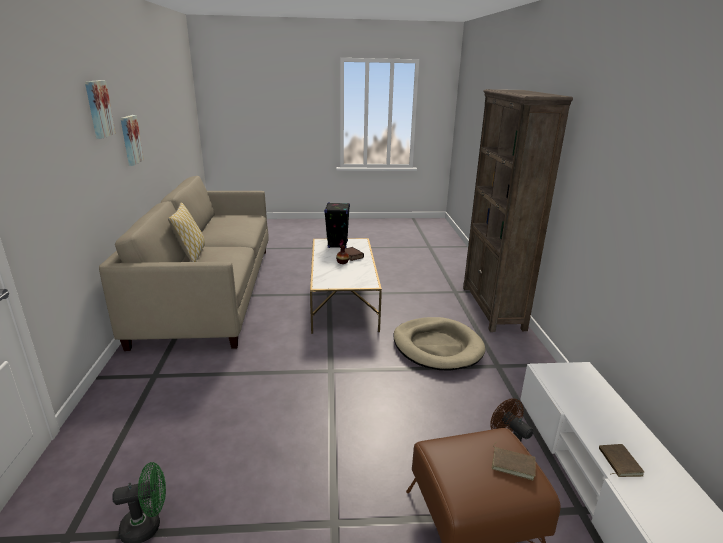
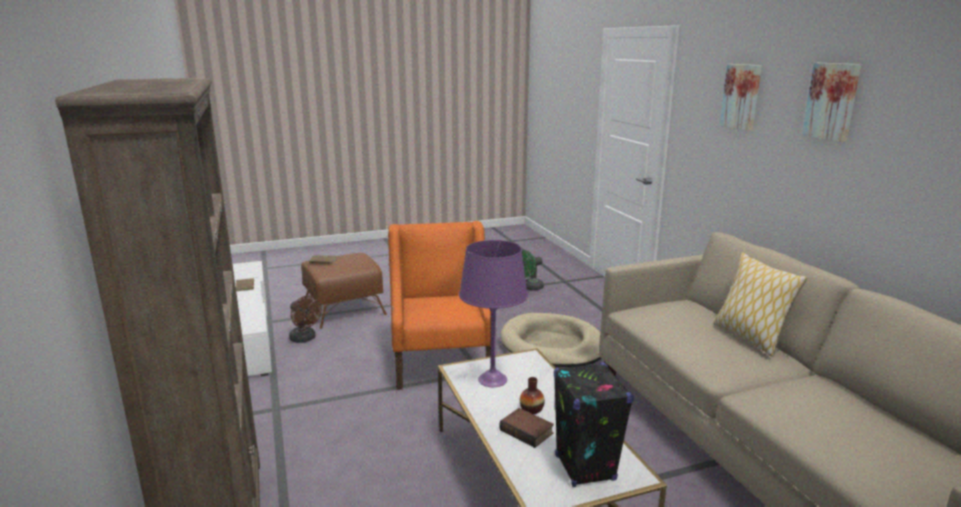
camera: 165 degrees right, 5 degrees down
picture [120,115,144,166] -> picture moved to [720,64,762,131]
beige dog bed [393,317,486,371] -> beige dog bed moved to [501,313,601,368]
none -> orange armchair [388,221,491,390]
none -> purple table lamp [459,240,528,387]

